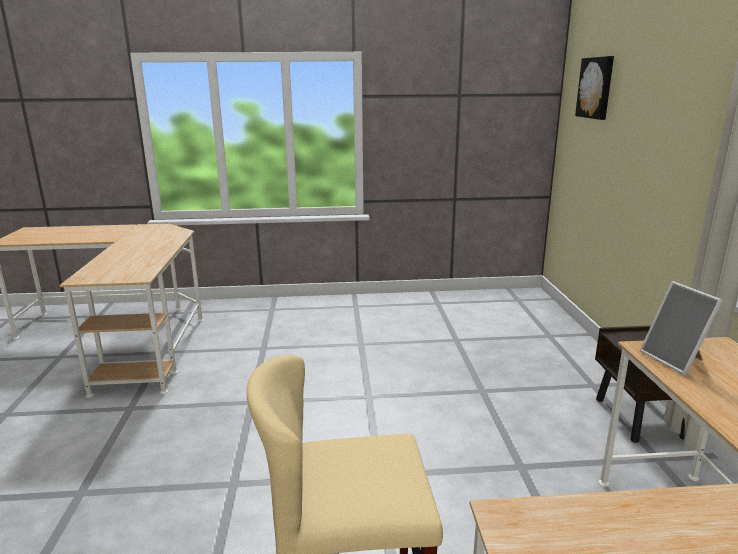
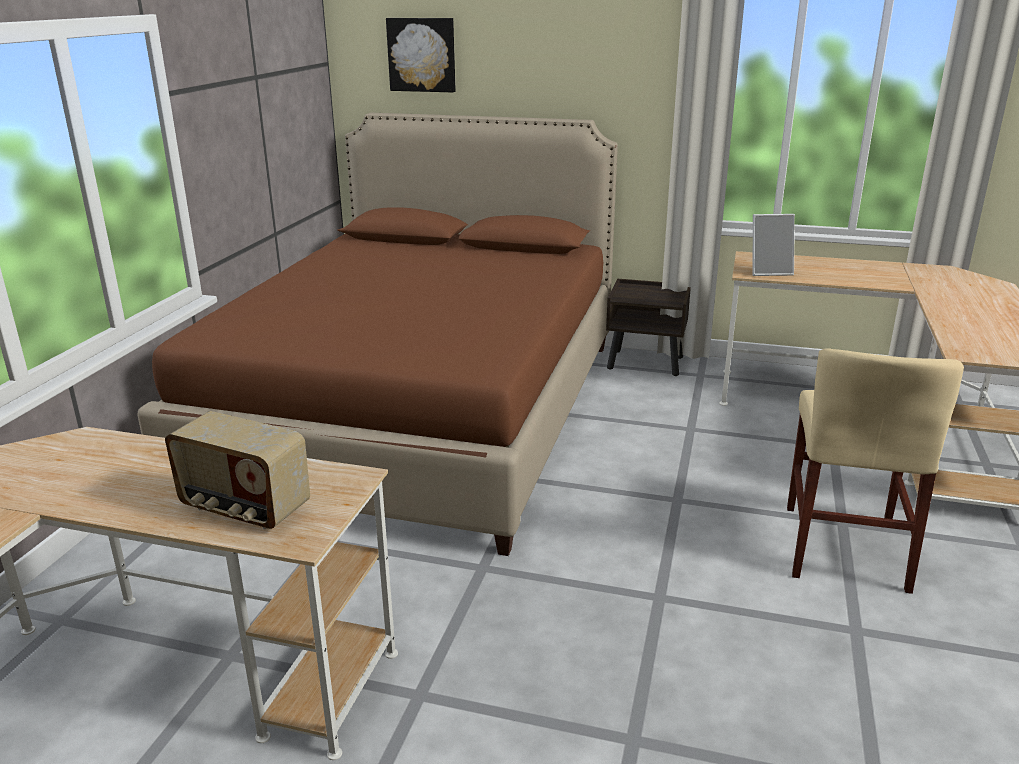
camera: 70 degrees left, 5 degrees up
none -> brown bed [137,113,618,556]
none -> radio [165,411,310,529]

